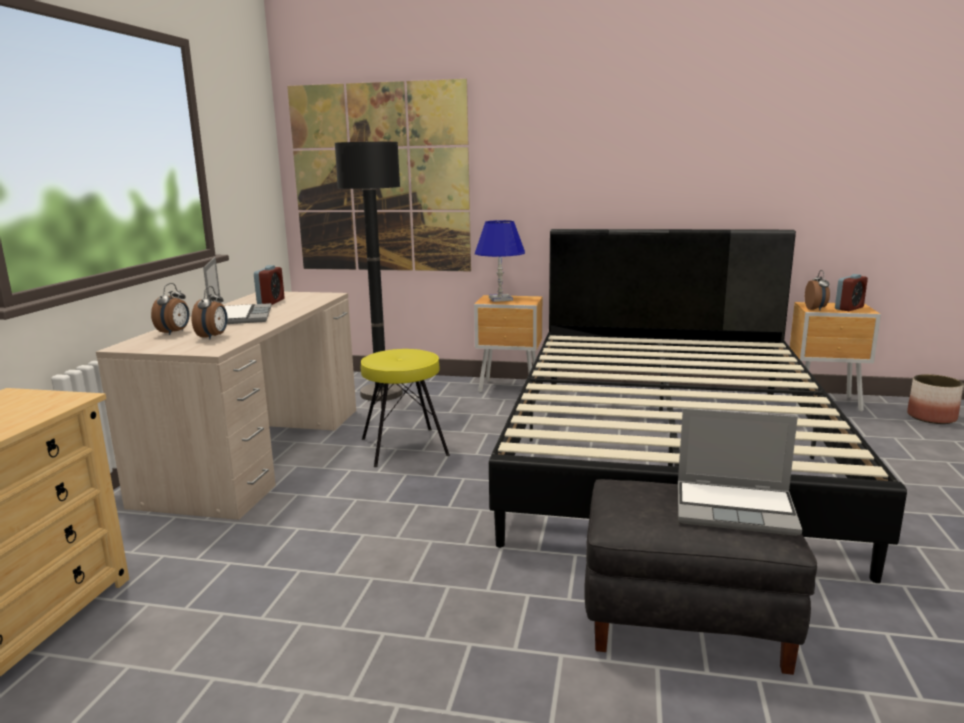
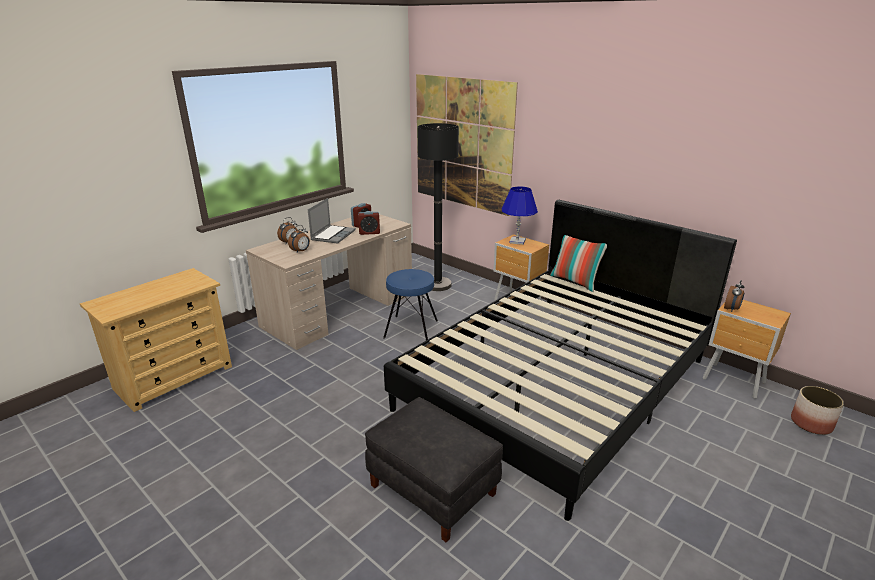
camera: 30 degrees right, 10 degrees up
yellow stool [361,349,450,467] -> blue stool [383,269,438,340]
laptop [678,409,802,536] -> none
alarm clock [835,274,868,311] -> alarm clock moved to [358,211,380,235]
none -> pillow [550,235,607,292]

